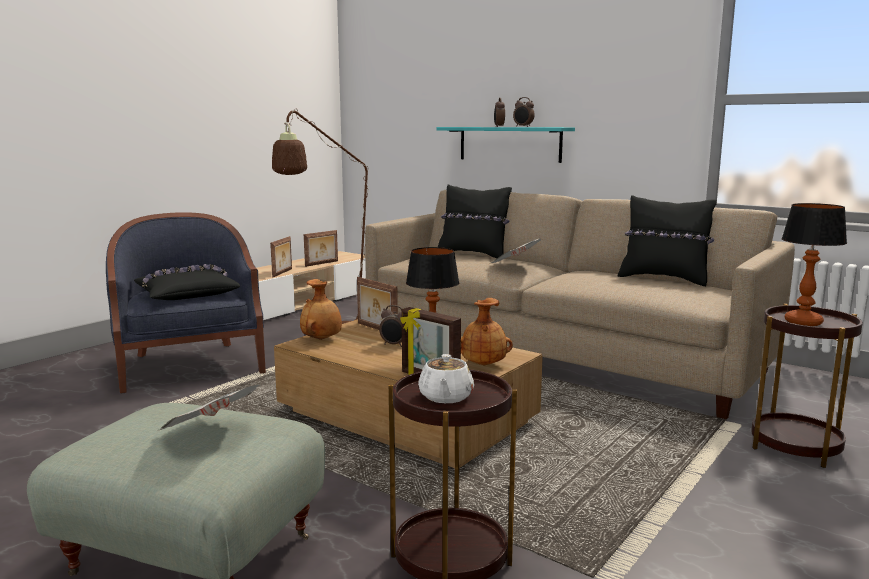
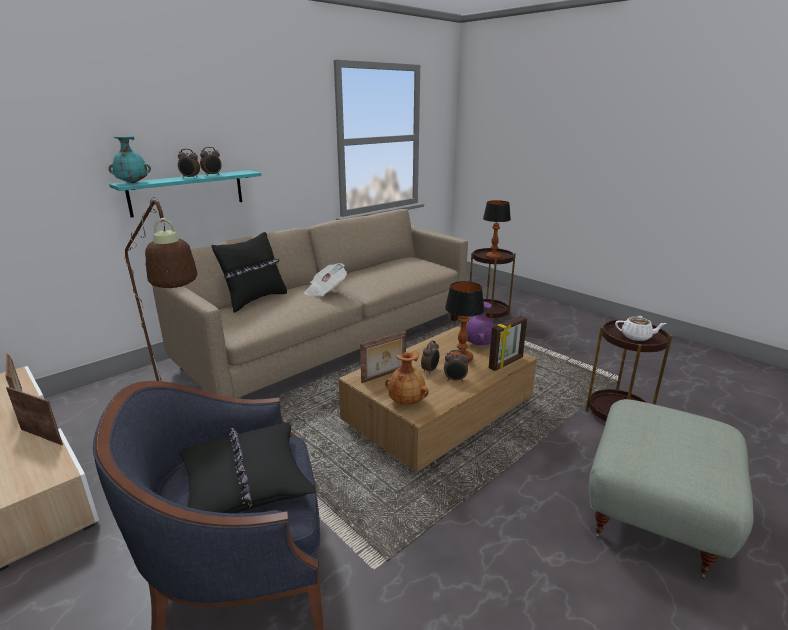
camera: 80 degrees left, 10 degrees up
newspaper [160,385,259,430] -> none
brown vase [461,298,513,366] -> purple vase [466,301,494,345]
black pillow [618,195,717,286] -> none
none -> turquoise vase [108,136,151,183]
none -> alarm clock [444,350,469,382]

